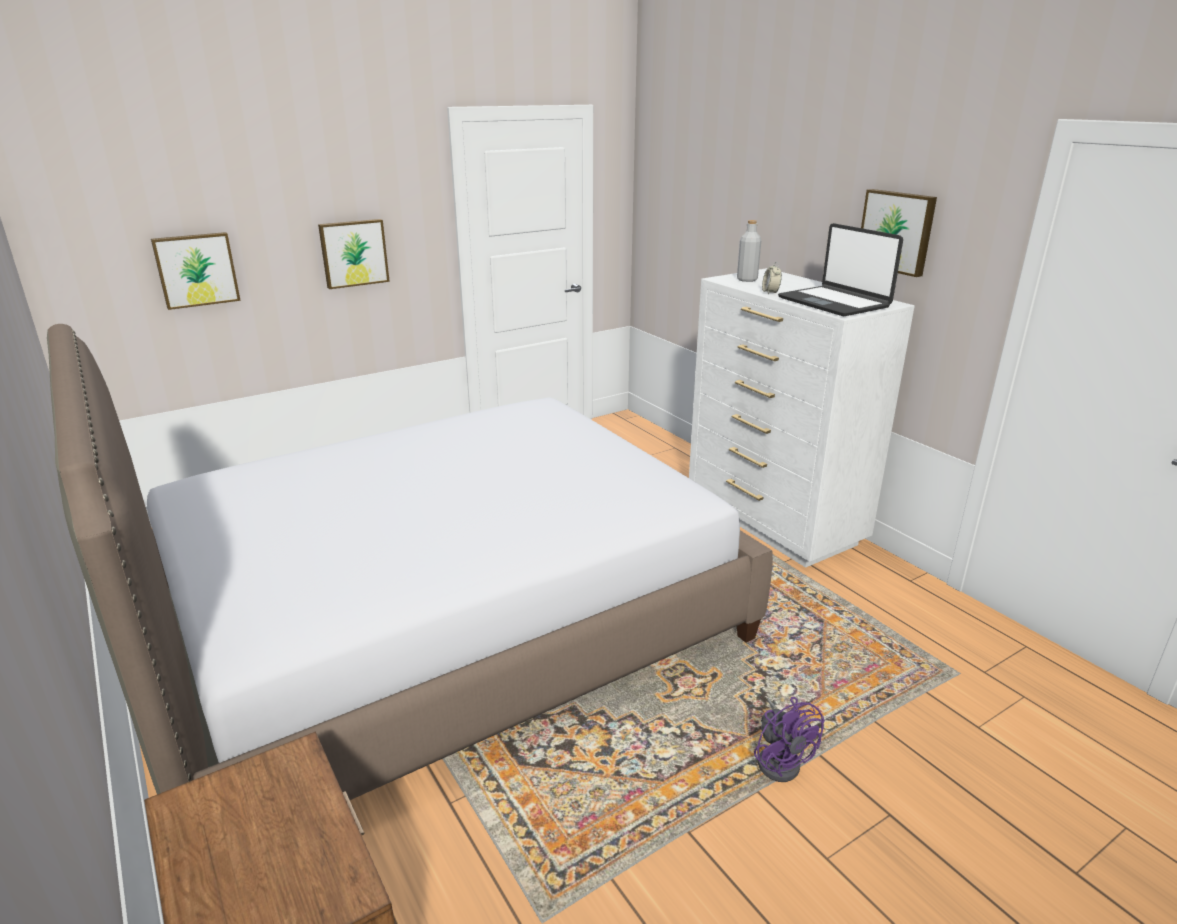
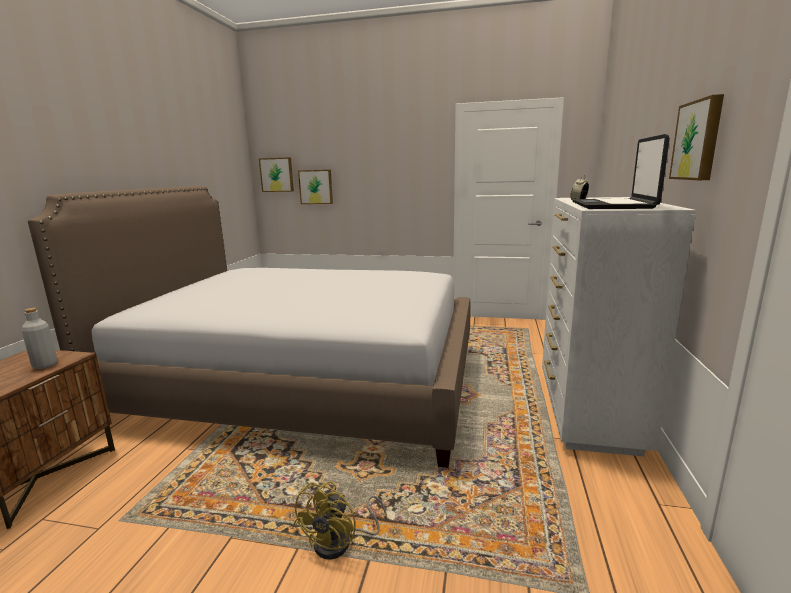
camera: 45 degrees right, 10 degrees down
picture [318,219,390,289] -> picture moved to [259,157,294,192]
grey bottle [737,220,761,282] -> grey bottle moved to [21,308,58,369]
purple fan [754,697,825,782] -> yellow fan [293,481,386,560]

